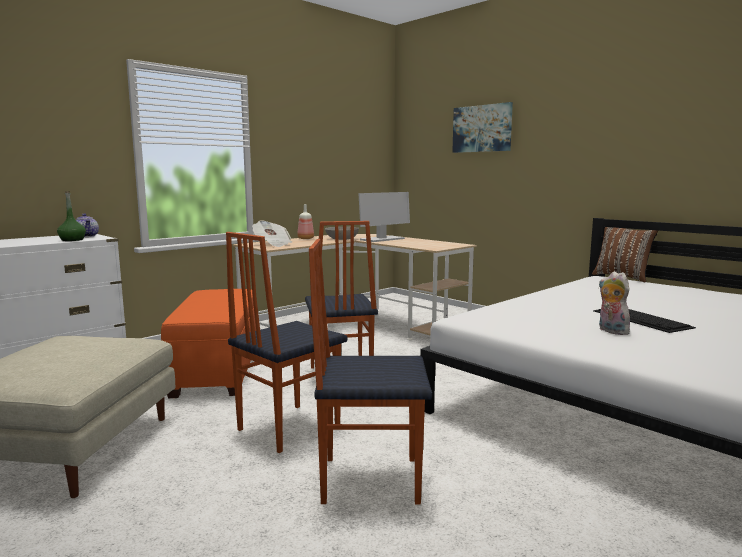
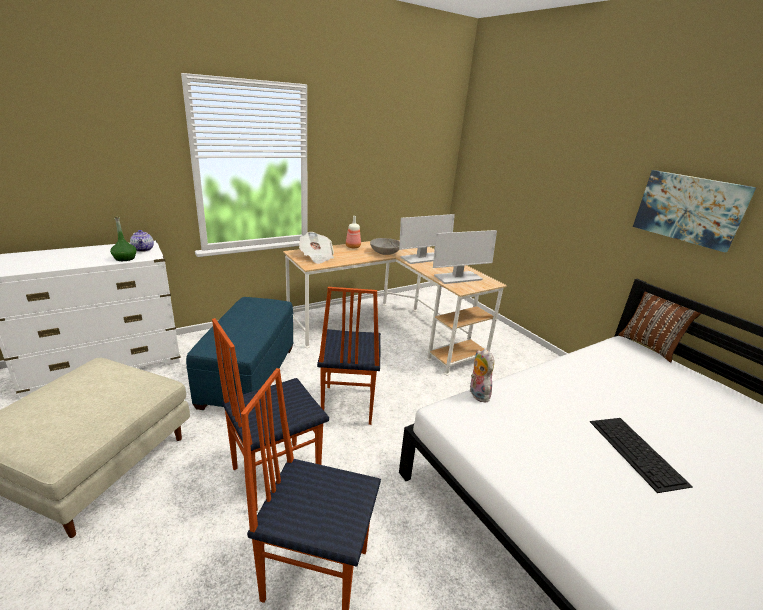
camera: 10 degrees right, 15 degrees up
orange ottoman [161,289,256,398] -> blue ottoman [186,297,293,410]
picture [452,102,513,153] -> picture moved to [633,170,756,252]
plush toy [599,271,630,335] -> plush toy moved to [470,349,494,402]
none -> monitor [433,230,497,284]

